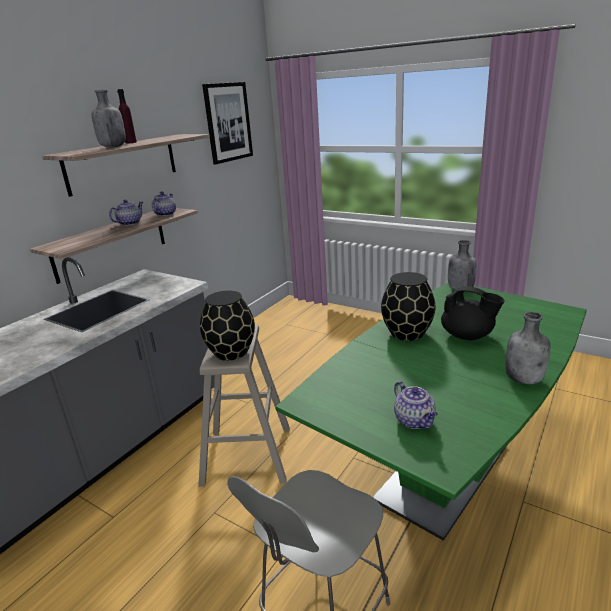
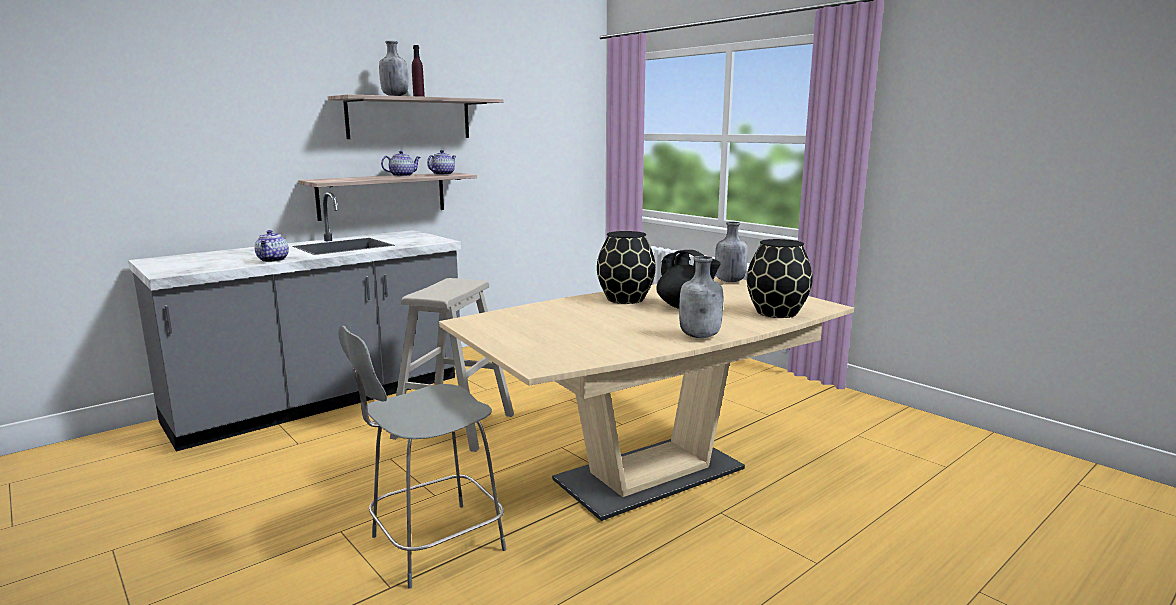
camera: 15 degrees right, 10 degrees down
black vase [200,291,255,361] -> black vase moved to [747,239,813,318]
picture [202,82,253,164] -> none
green dining table [276,283,587,541] -> beige dining table [439,277,854,521]
teapot [394,381,438,429] -> teapot moved to [254,230,289,262]

